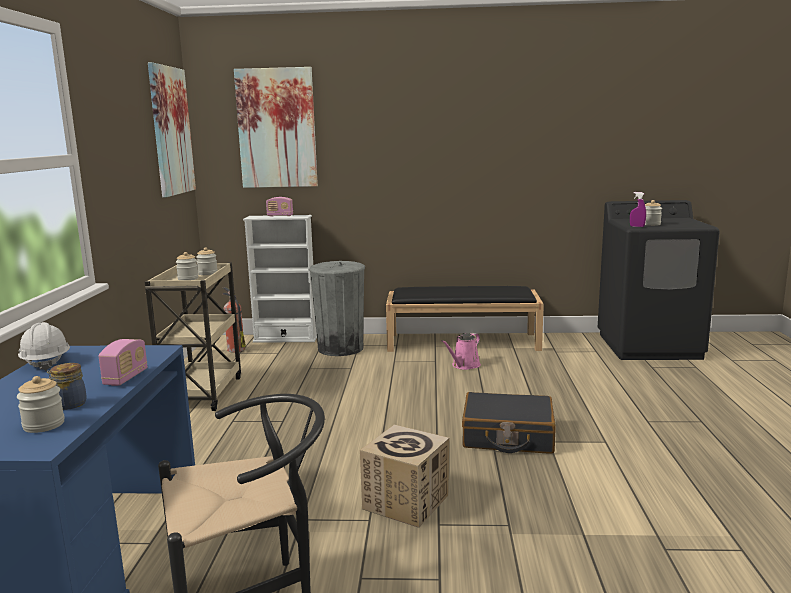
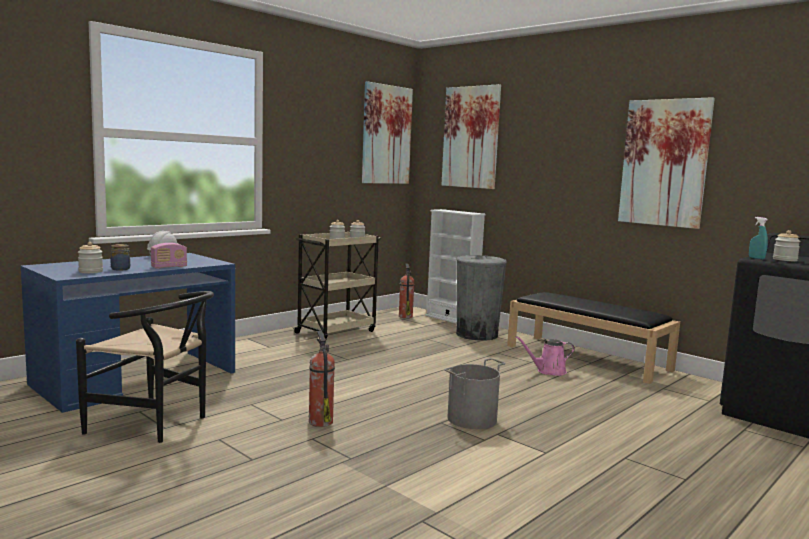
camera: 40 degrees right, 5 degrees down
radio [266,197,293,217] -> none
cardboard box [360,425,449,528] -> fire extinguisher [309,331,335,427]
black suitcase [462,392,556,454] -> grey bucket [444,358,506,429]
purple spray bottle [630,192,646,227] -> turquoise spray bottle [749,217,768,259]
none -> picture [618,97,715,229]

